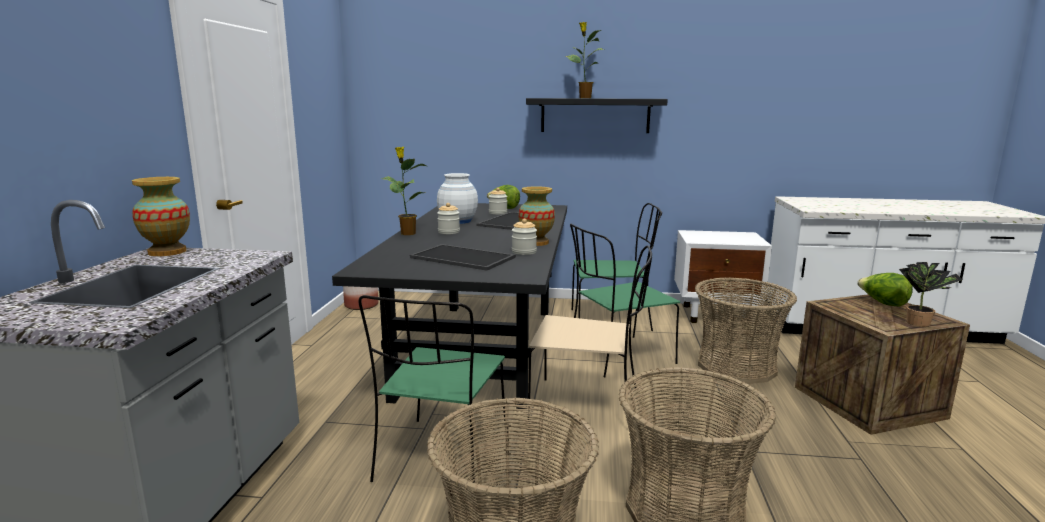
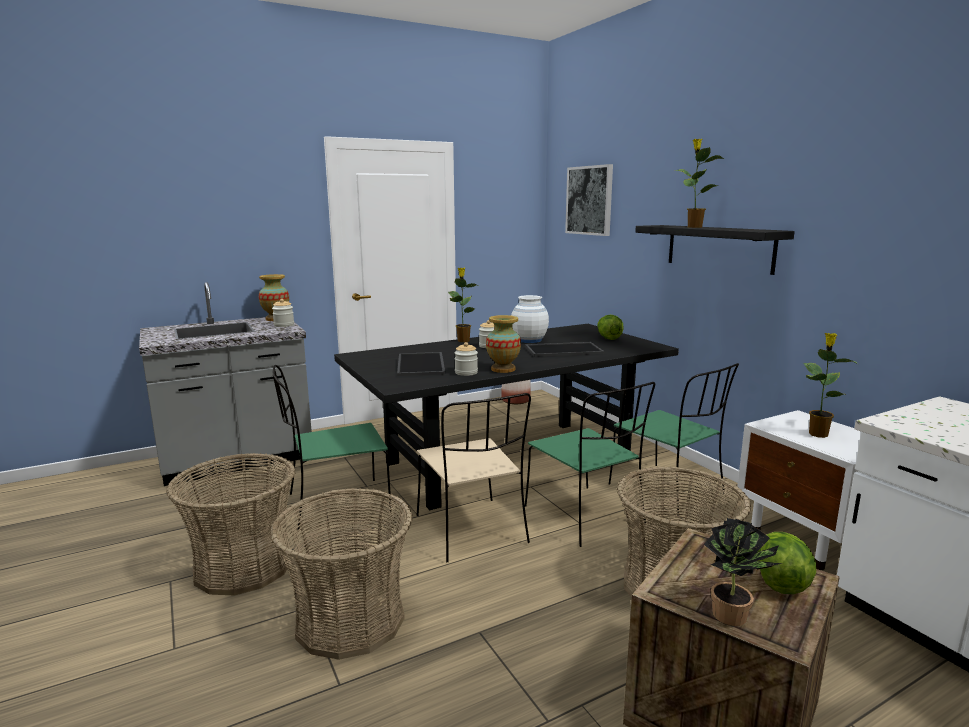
camera: 55 degrees right, 0 degrees up
jar [489,188,507,215] -> jar moved to [272,299,294,327]
green chair [570,224,680,377] -> green chair turned 150 degrees counterclockwise [525,382,655,547]
none -> picture [565,164,613,236]
none -> potted plant [803,333,858,438]

